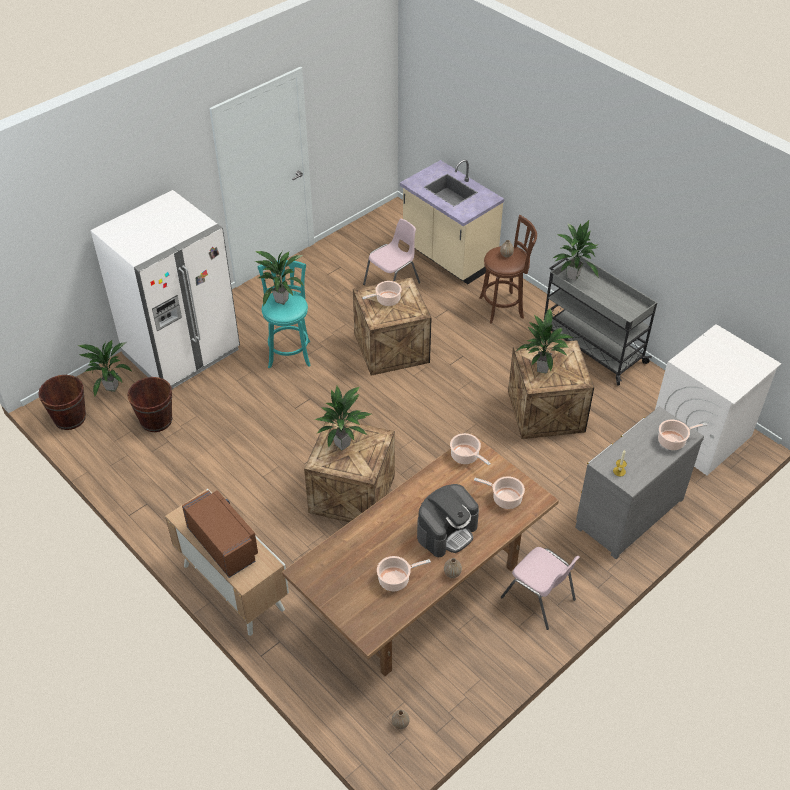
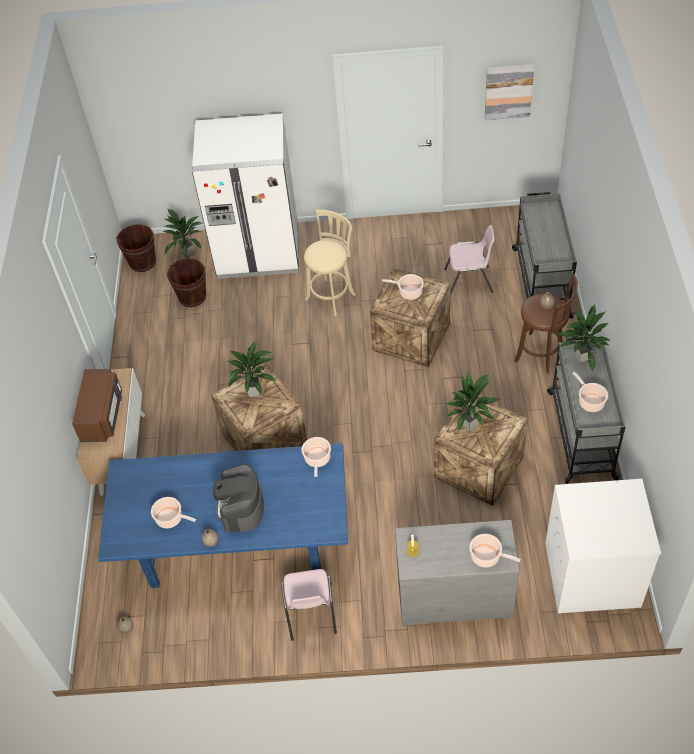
camera: 45 degrees right, 5 degrees up
potted plant [255,251,304,306] -> none
turquoise stool [258,260,311,369] -> beige stool [304,209,356,316]
brown dining table [282,433,559,676] -> blue dining table [98,443,348,588]
beige counter [400,159,504,284] -> grey cart [512,192,577,319]
coffee machine [417,484,479,557] -> coffee machine turned 90 degrees clockwise [213,464,264,533]
cooking pot [474,476,525,509] -> cooking pot moved to [572,372,608,412]
none -> picture [485,64,534,120]

